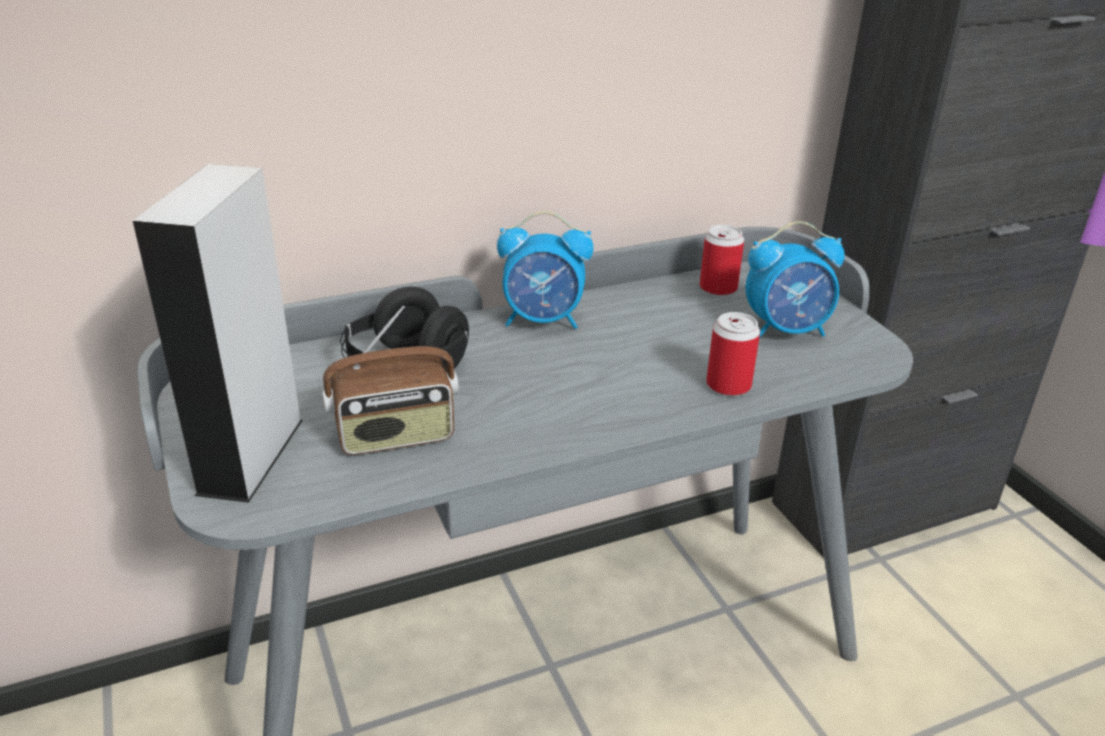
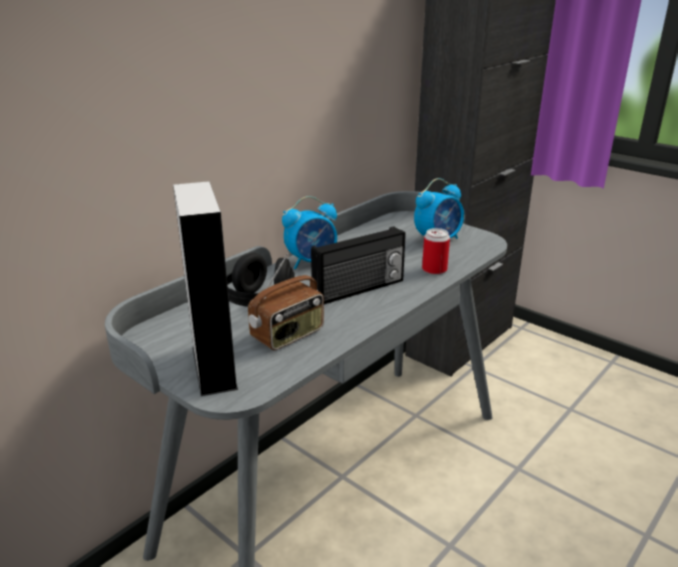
camera: 25 degrees left, 5 degrees down
can [700,225,744,296] -> none
none -> radio [311,226,405,304]

